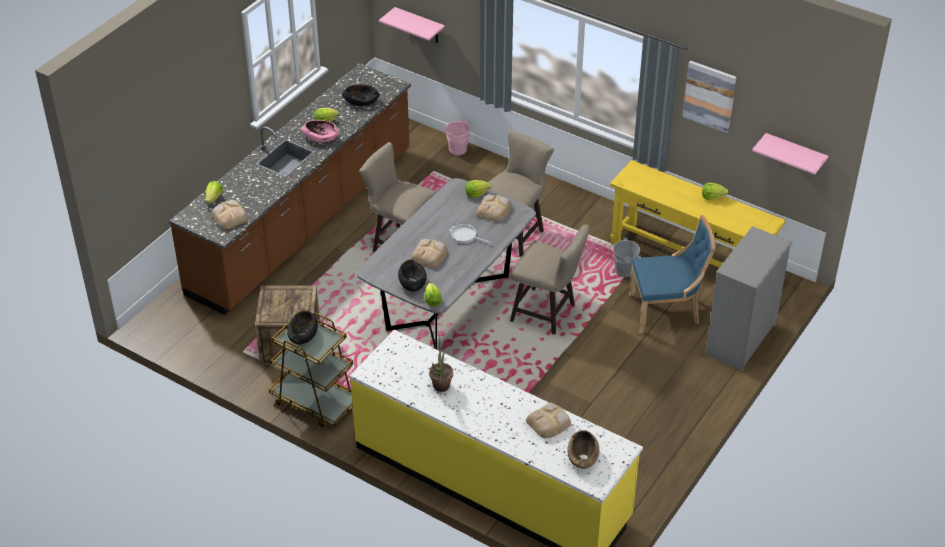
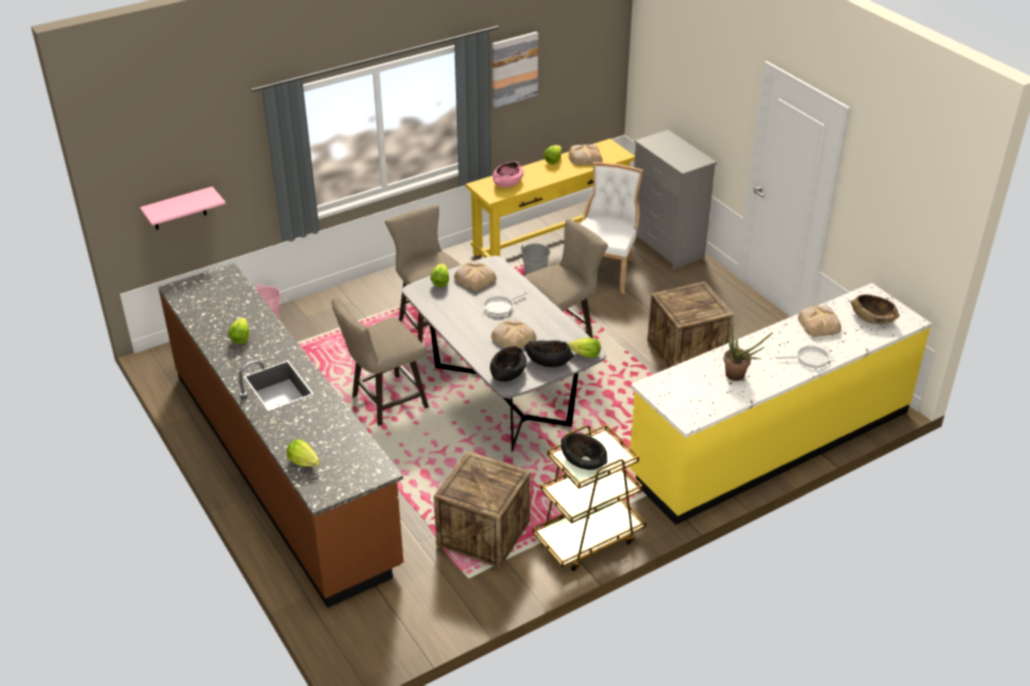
camera: 65 degrees left, 5 degrees down
bread [211,200,248,229] -> bread moved to [569,144,603,165]
pink bowl [301,120,340,142] -> pink bowl moved to [493,161,524,188]
black bowl [342,84,380,106] -> black bowl moved to [490,346,527,382]
blue chair [629,215,715,334] -> white chair [581,162,643,294]
pink shelf [752,133,828,174] -> none
none -> crate [647,281,734,368]
none -> frying pan [775,345,832,368]

